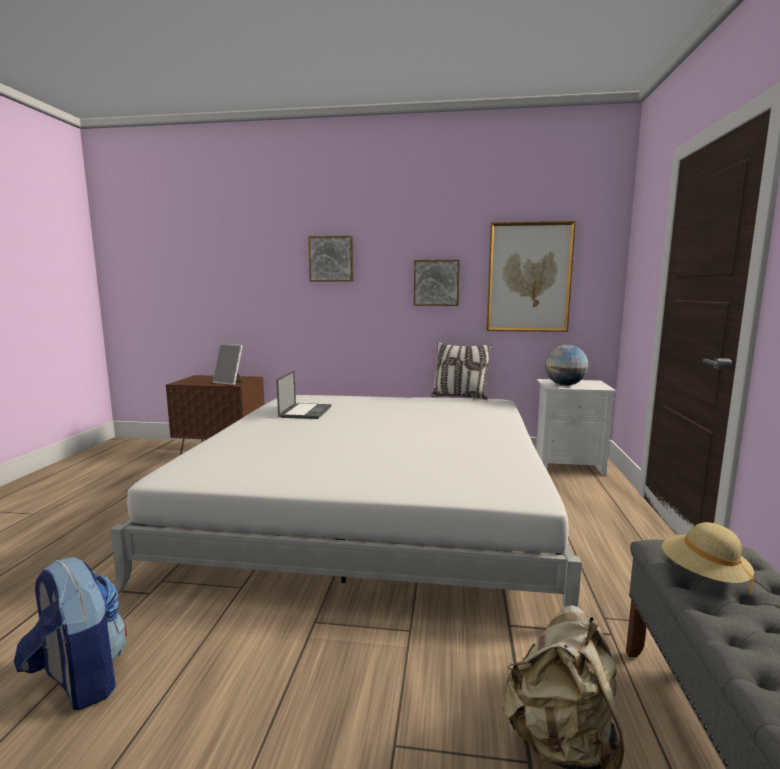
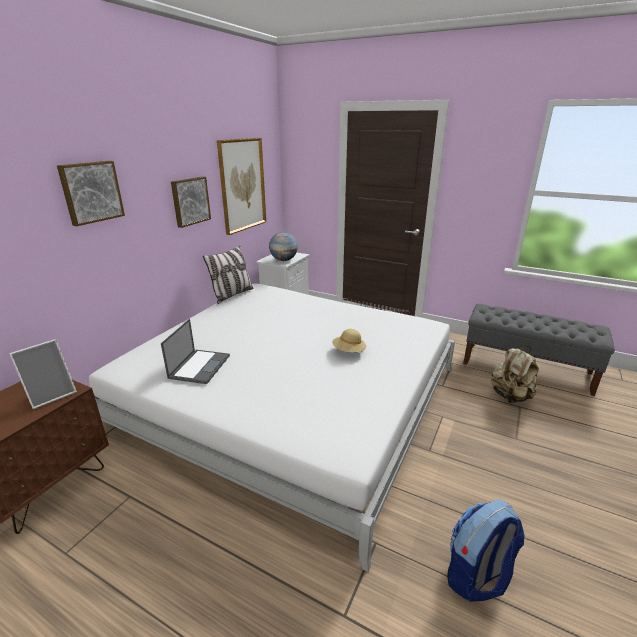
camera: 70 degrees left, 15 degrees up
laptop [276,371,331,419] -> laptop turned 75 degrees clockwise [161,319,230,384]
beige hat [662,522,754,594] -> beige hat moved to [332,329,366,352]

